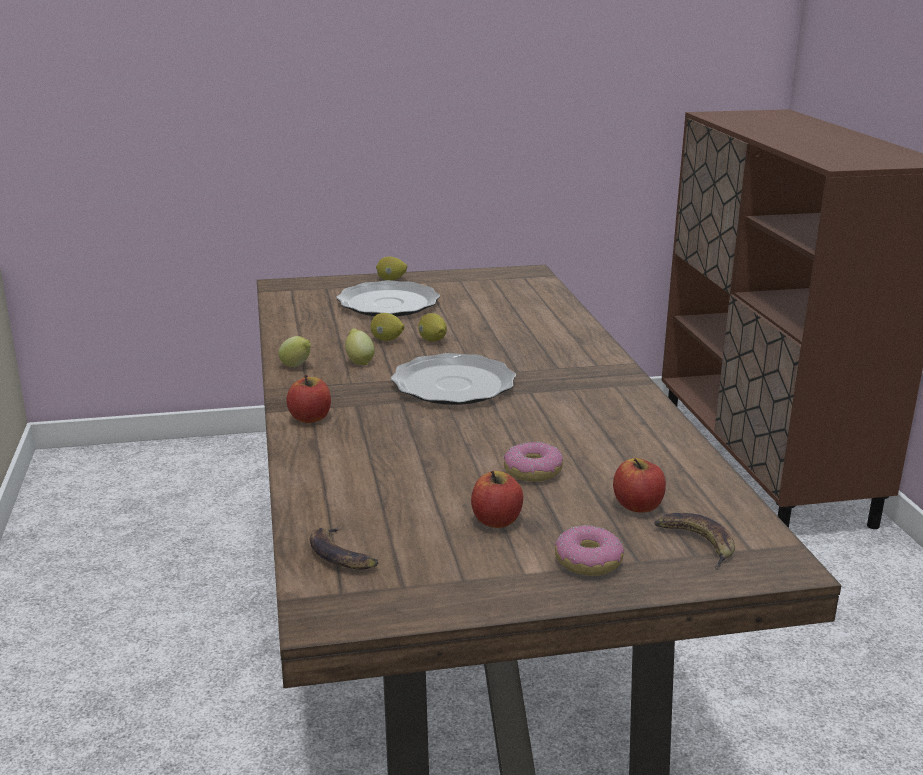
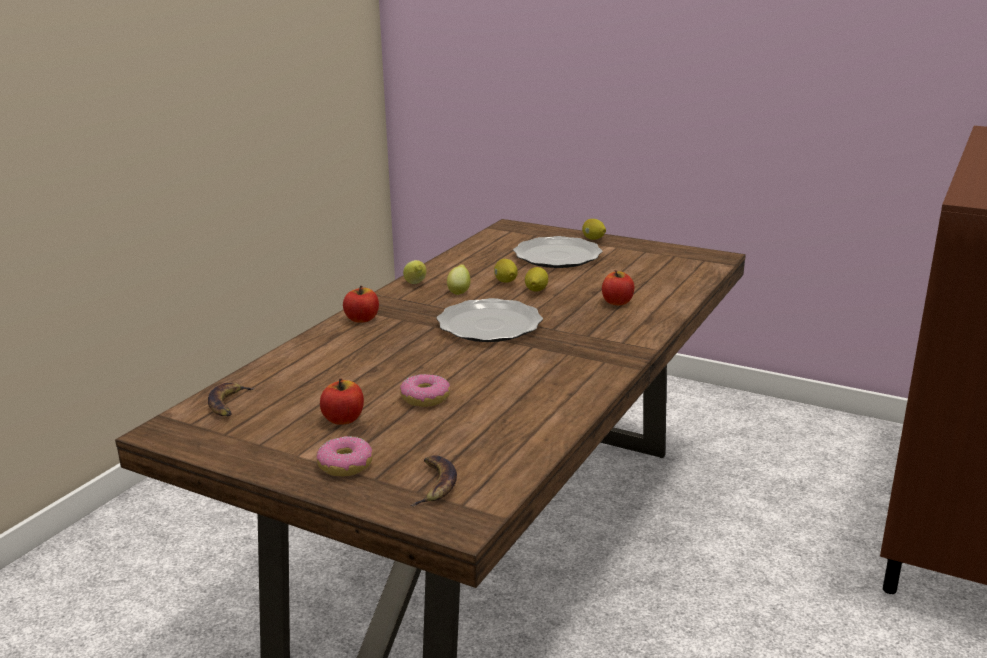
camera: 40 degrees right, 0 degrees up
apple [613,458,666,513] -> apple moved to [602,270,634,306]

